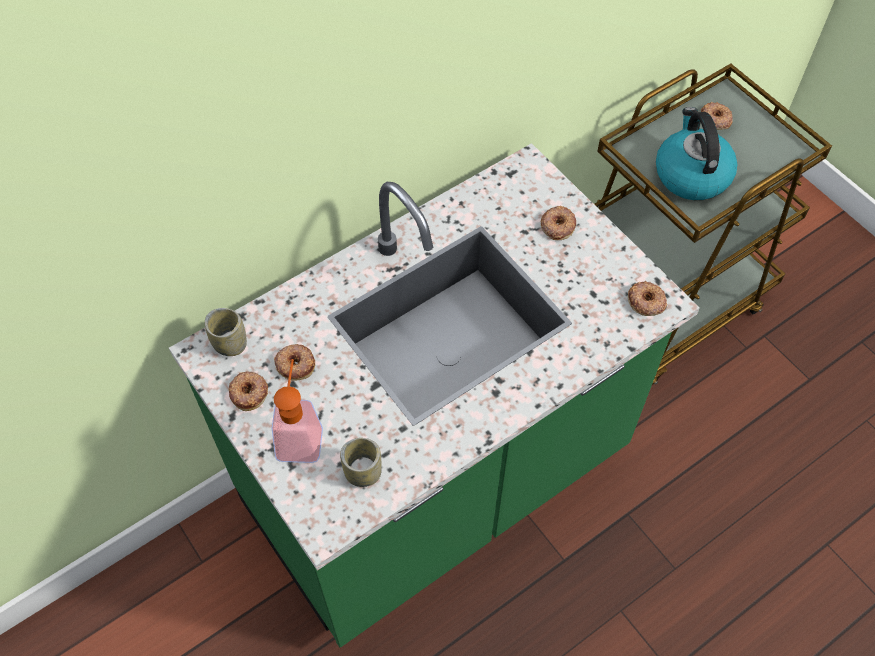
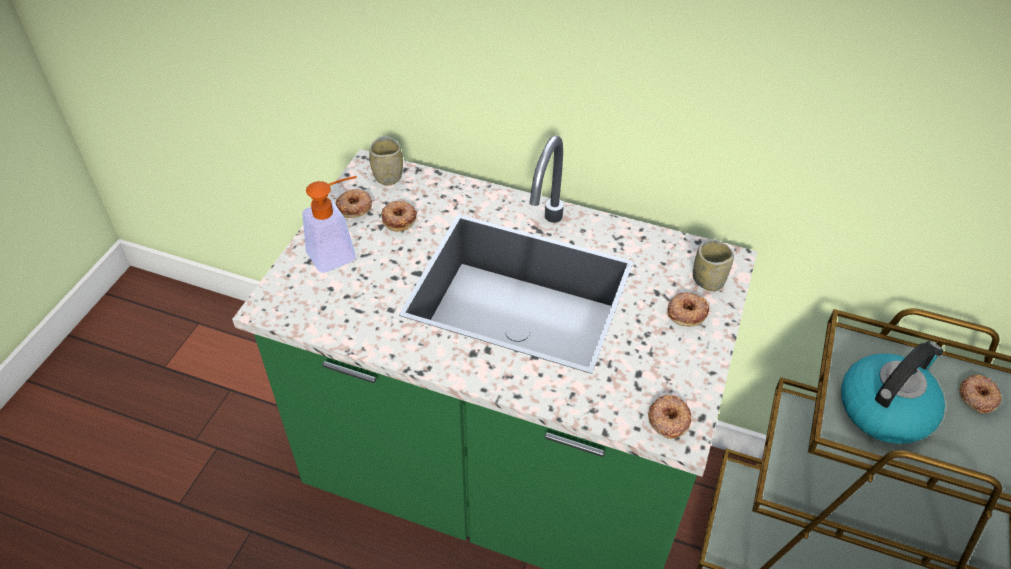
camera: 55 degrees right, 10 degrees down
cup [340,438,382,487] -> cup moved to [693,239,734,291]

